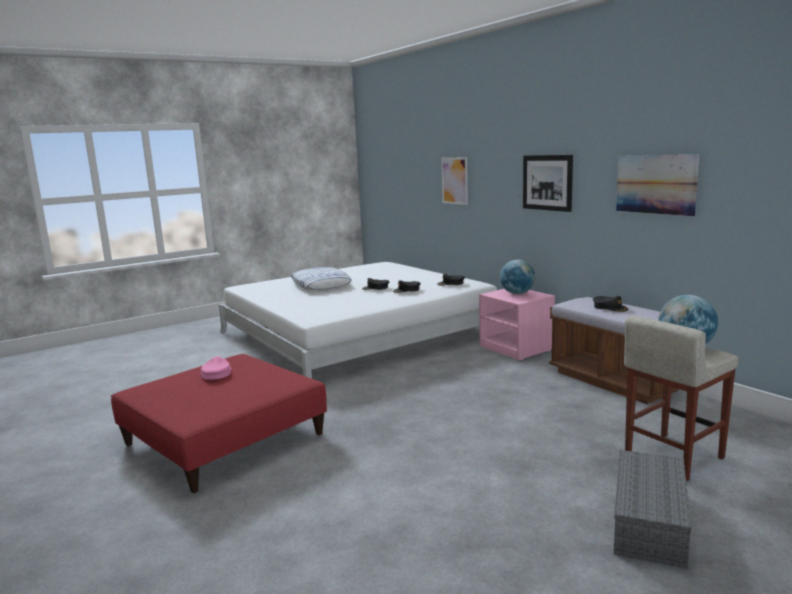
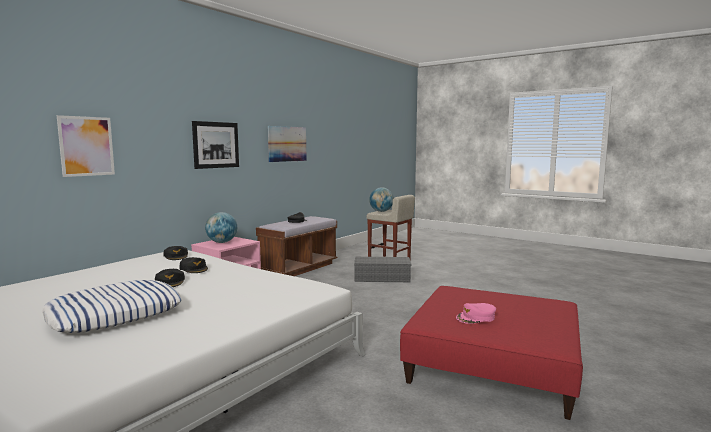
camera: 110 degrees left, 5 degrees down
grey storage box [614,450,691,568] -> grey storage box moved to [354,257,411,282]

